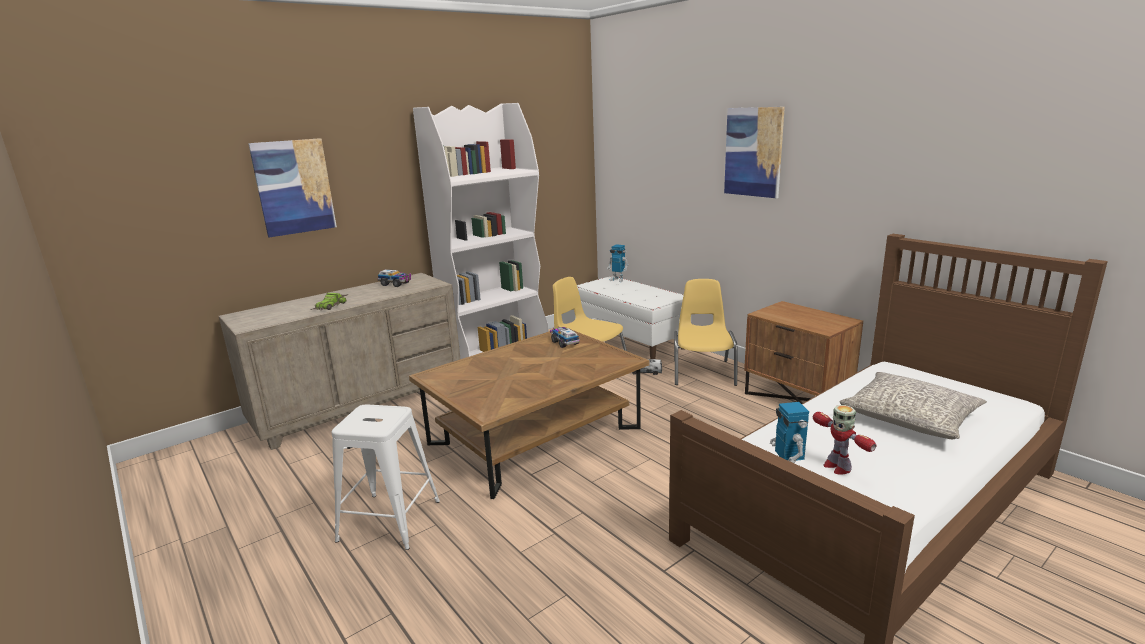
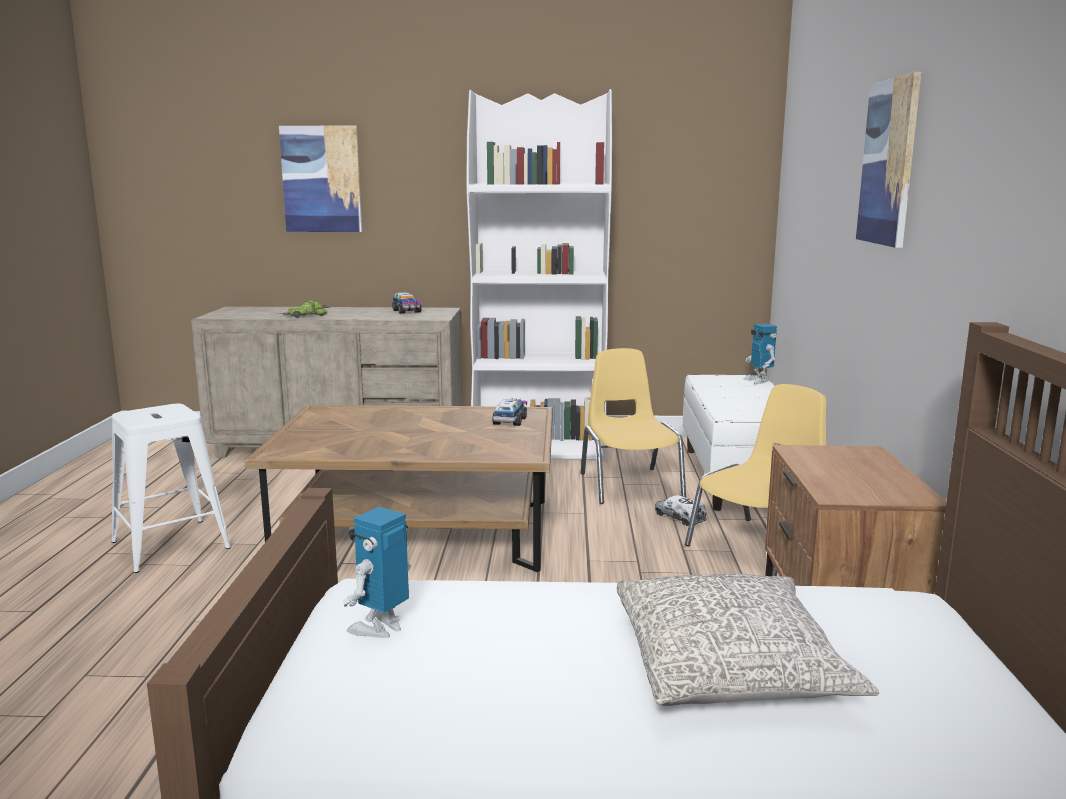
camera: 40 degrees right, 5 degrees down
toy robot [813,405,876,474] -> none

